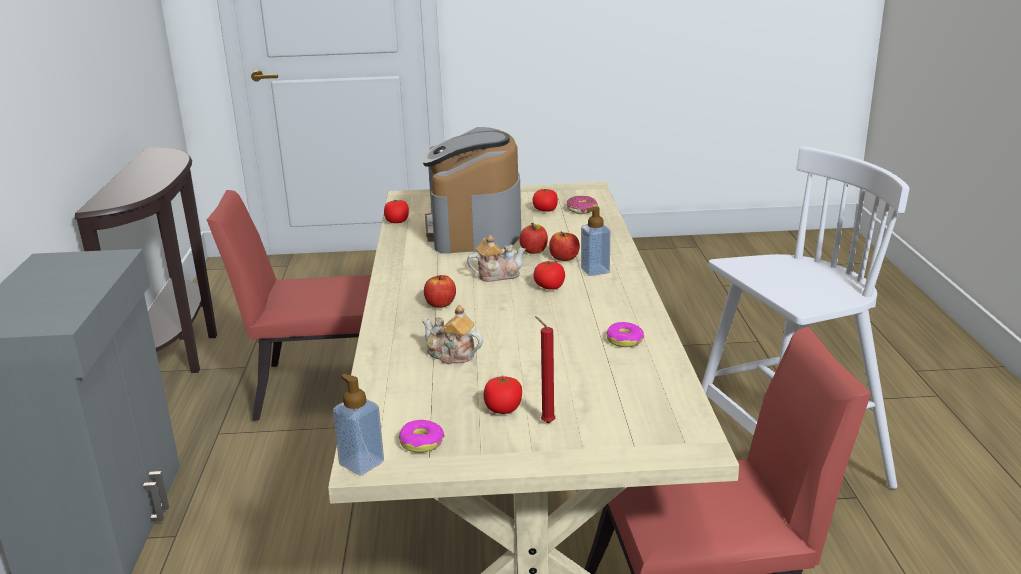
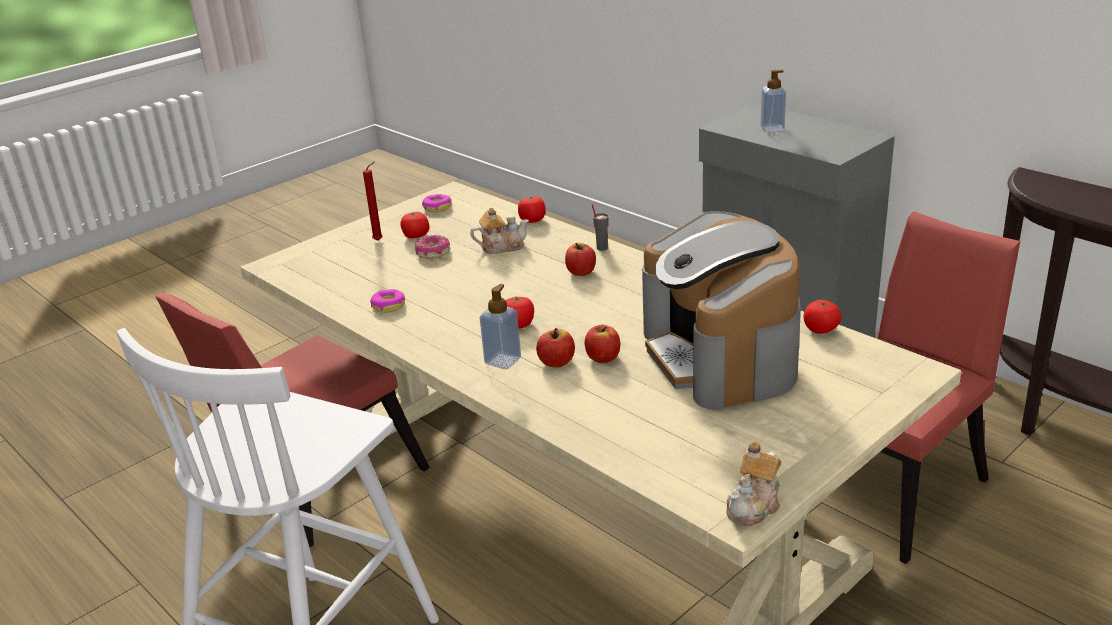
camera: 140 degrees right, 5 degrees up
soap dispenser [333,374,384,475] -> soap dispenser moved to [760,70,786,132]
coffee machine [421,127,521,254] -> coffee machine turned 150 degrees counterclockwise [642,211,801,410]
teapot [467,235,526,282] -> teapot moved to [726,442,782,526]
tomato [532,189,558,212] -> tomato moved to [518,196,546,223]
donut [567,196,598,214] -> donut moved to [415,235,450,259]
none -> grey cup [592,204,609,251]

